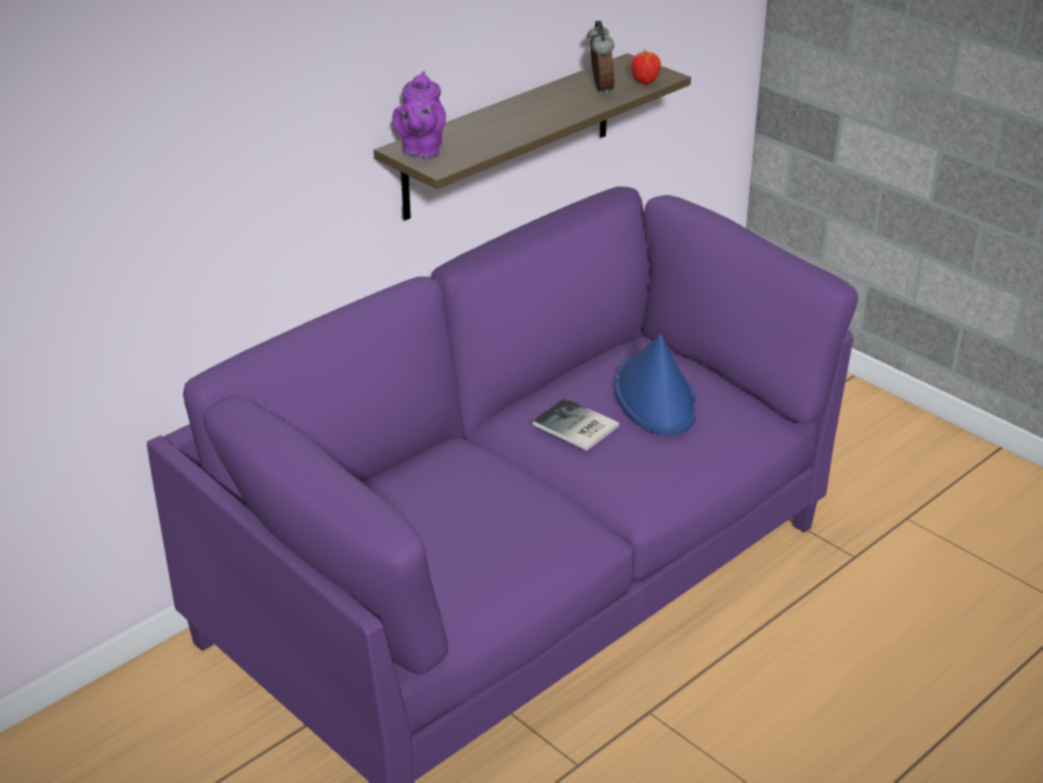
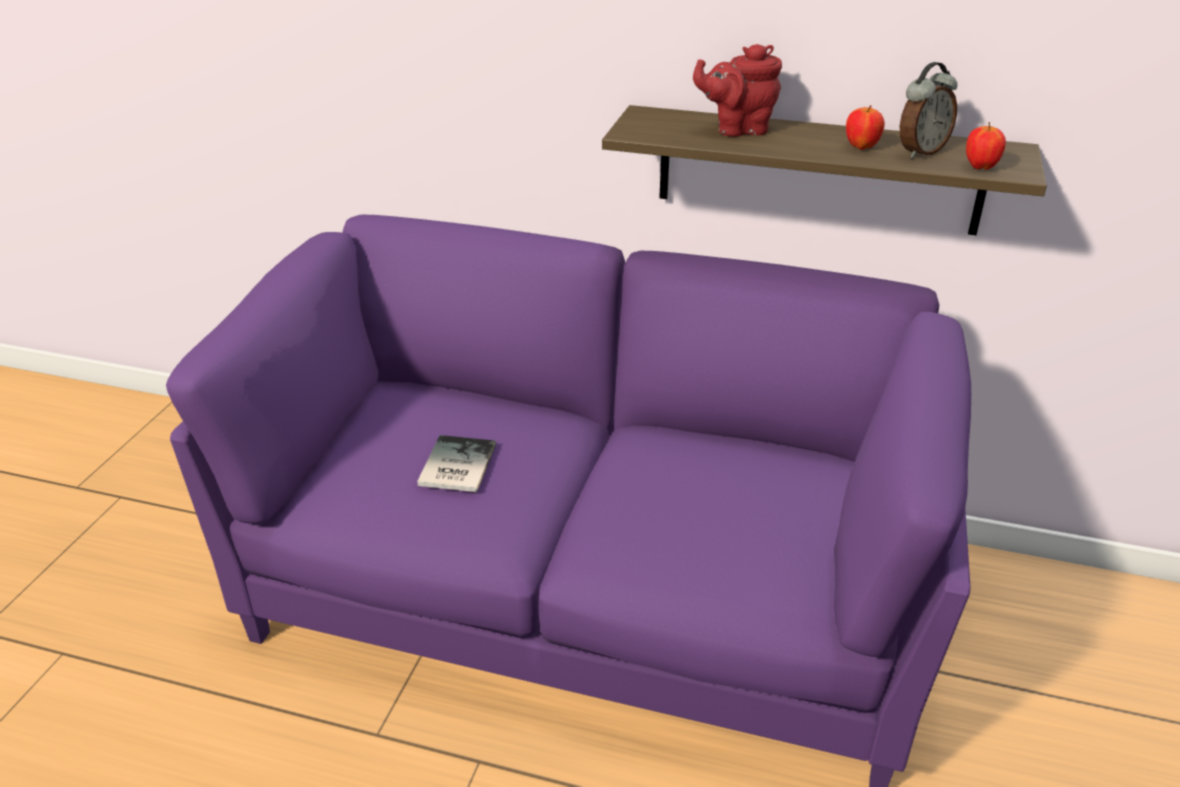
camera: 60 degrees right, 0 degrees up
purple teapot [392,71,446,159] -> none
book [533,398,619,451] -> book moved to [417,435,496,492]
blue hat [614,334,696,435] -> none
none -> red teapot [693,44,782,137]
none -> apple [846,105,885,150]

